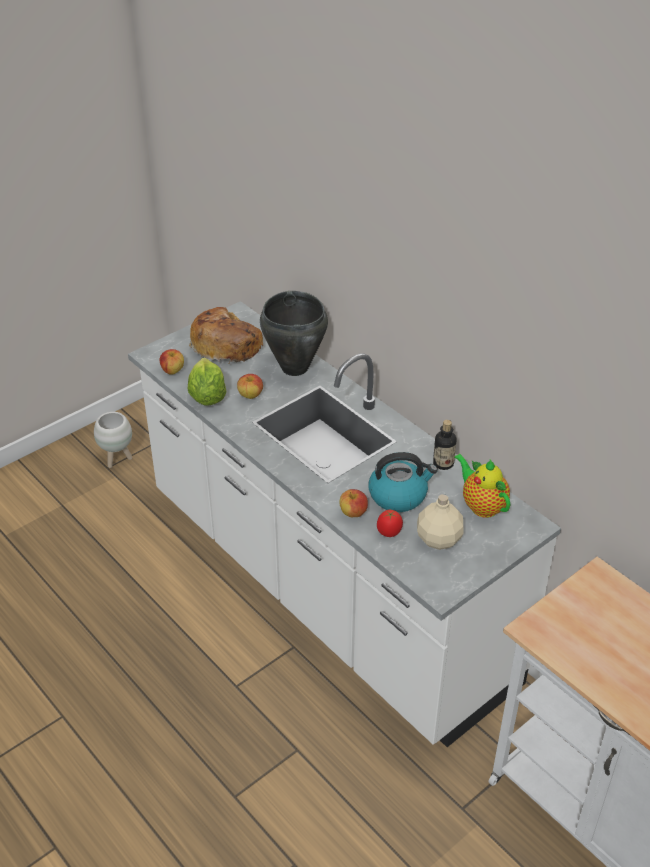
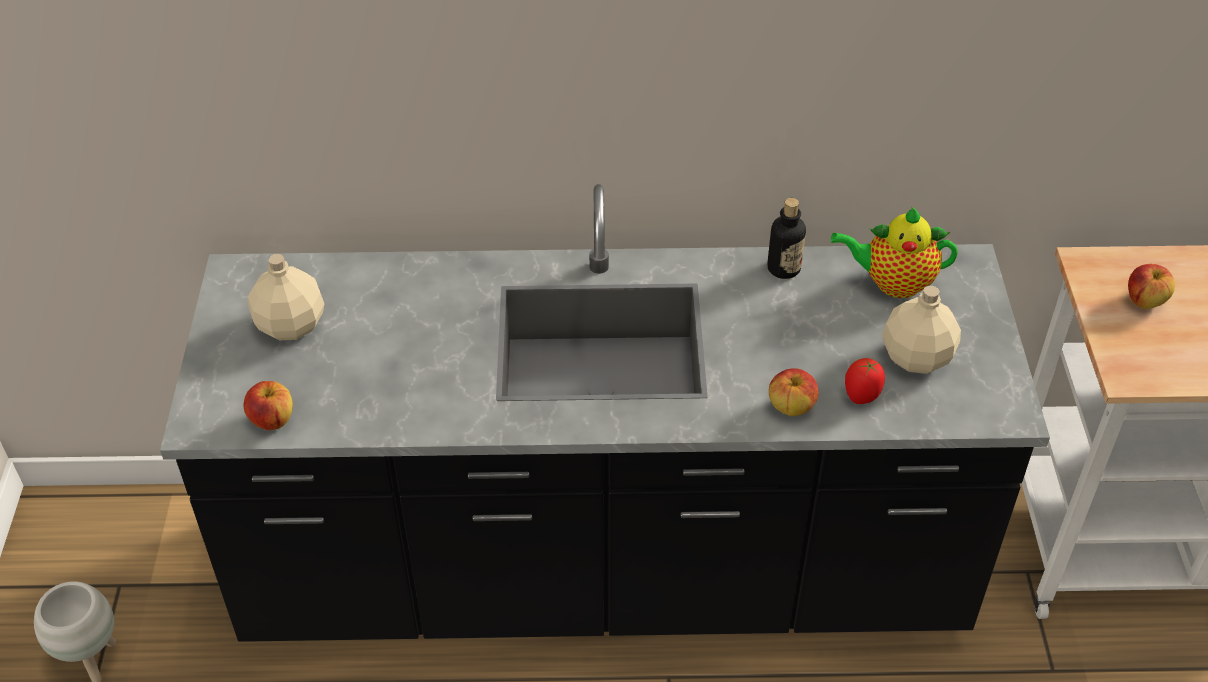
camera: 50 degrees left, 5 degrees up
white counter [128,301,561,747] -> black counter [160,184,1050,642]
lettuce [188,358,226,405] -> none
bread [189,307,263,365] -> beige bottle [248,254,324,340]
apple [237,374,263,399] -> apple moved to [1128,264,1175,309]
black cooking pot [260,291,328,376] -> none
kettle [369,452,438,512] -> none

